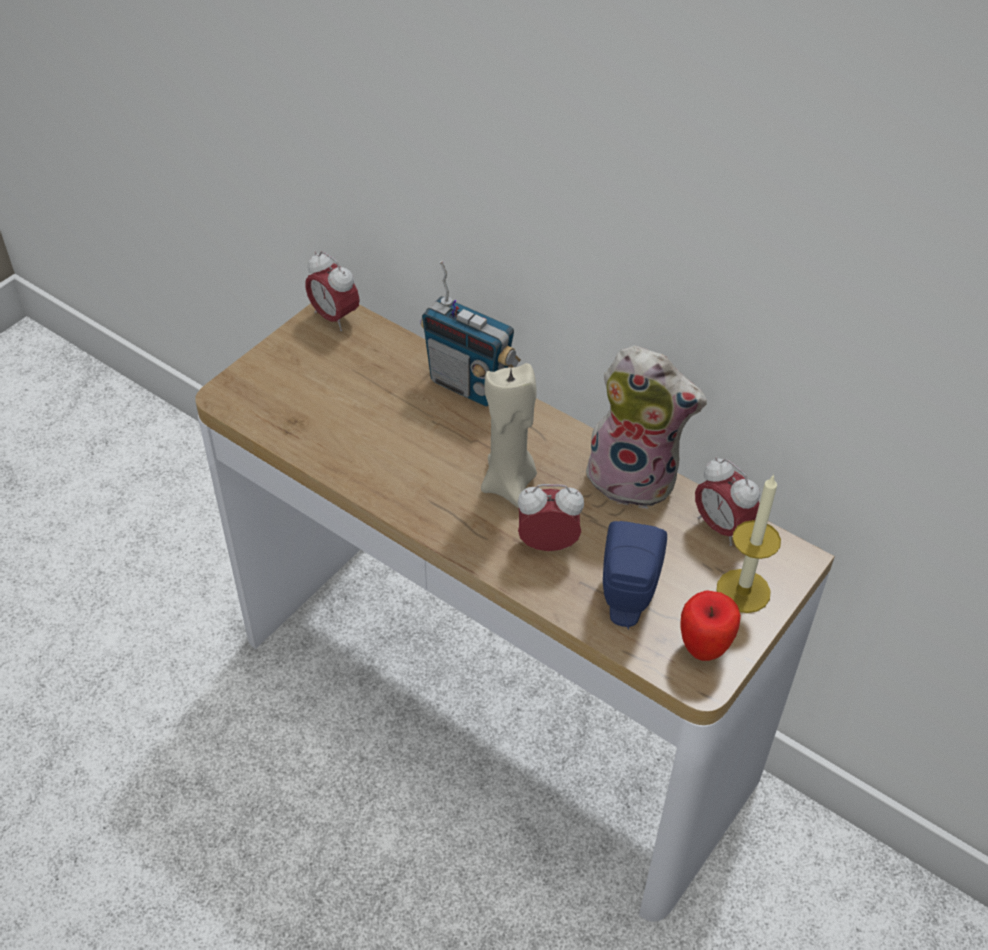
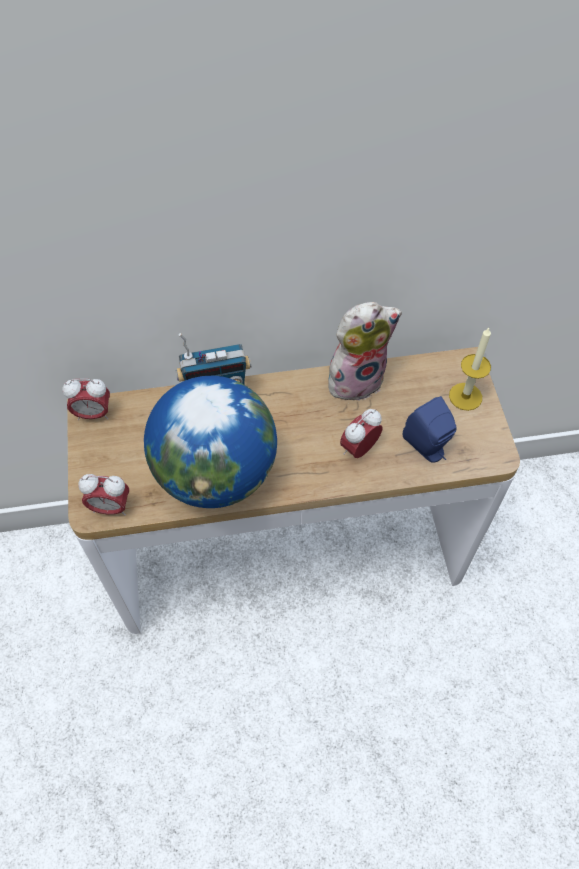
camera: 45 degrees left, 10 degrees up
beige candle [481,363,537,508] -> none
apple [680,590,741,661] -> none
alarm clock [695,457,760,546] -> alarm clock moved to [78,474,129,516]
none -> globe [144,376,277,508]

